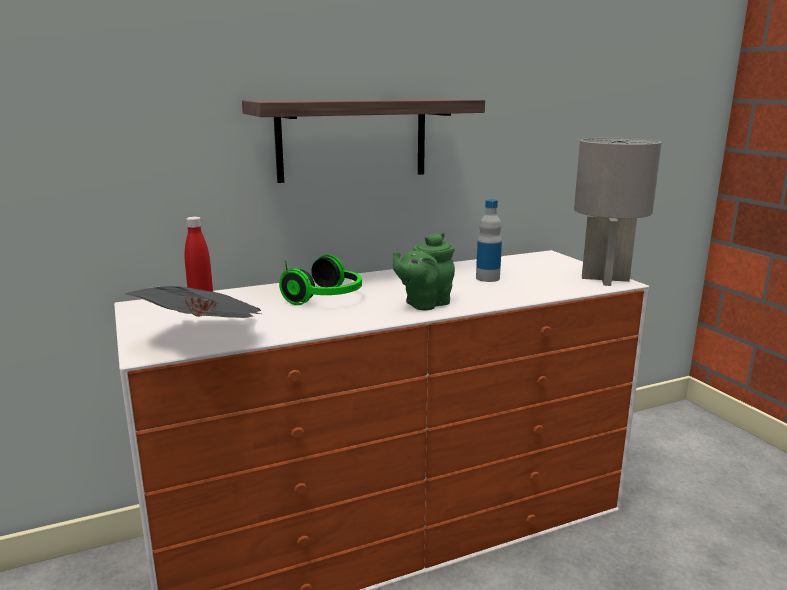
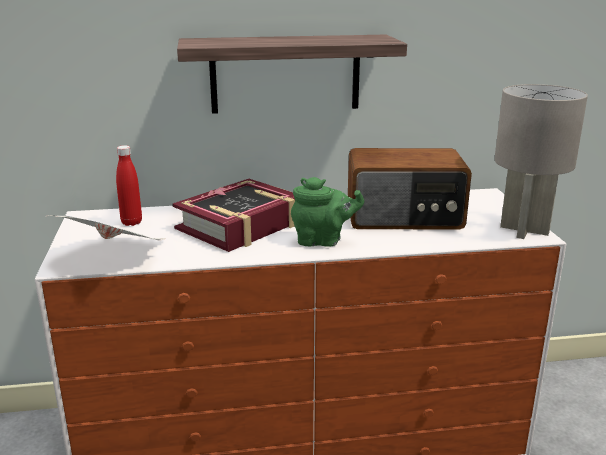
camera: 15 degrees right, 5 degrees up
headphones [279,255,362,305] -> book [172,179,295,252]
green teapot [393,233,455,310] -> green teapot turned 150 degrees counterclockwise [291,177,364,247]
bottle [476,199,502,282] -> radio [348,148,472,229]

